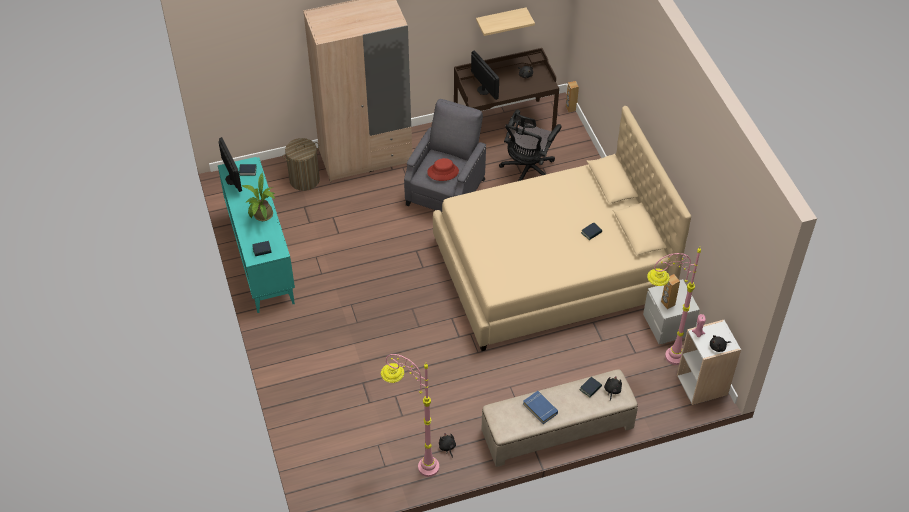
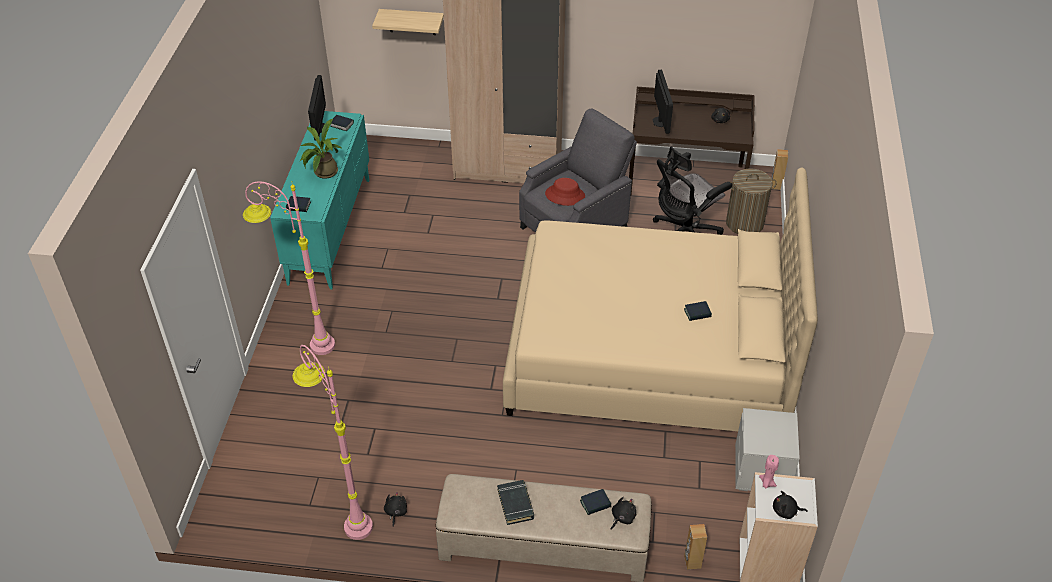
camera: 25 degrees right, 5 degrees down
laundry basket [283,138,320,191] -> laundry basket moved to [726,168,777,234]
shelf [476,7,535,36] -> shelf moved to [372,9,444,35]
blue book [523,391,558,424] -> black book [497,480,534,525]
pink floor lamp [647,248,701,365] -> pink floor lamp moved to [243,181,335,355]
brown speaker [661,274,680,309] -> brown speaker moved to [684,524,707,570]

